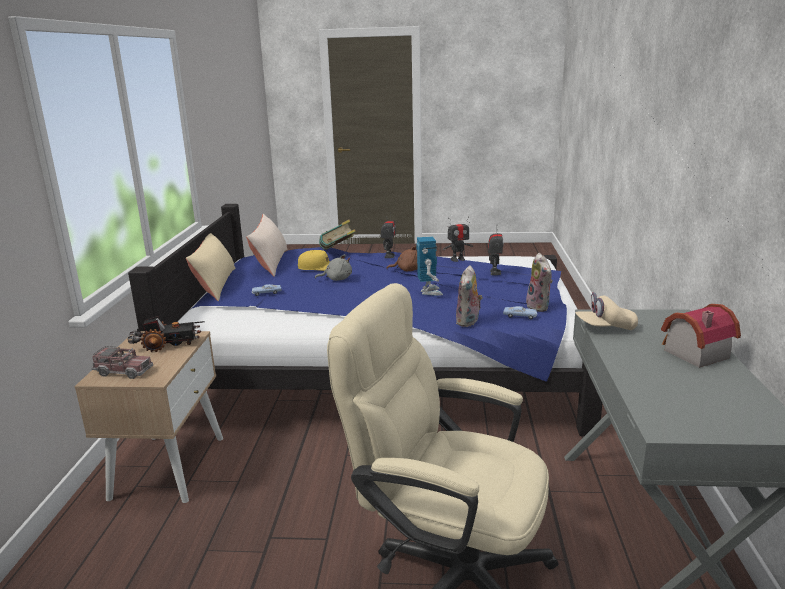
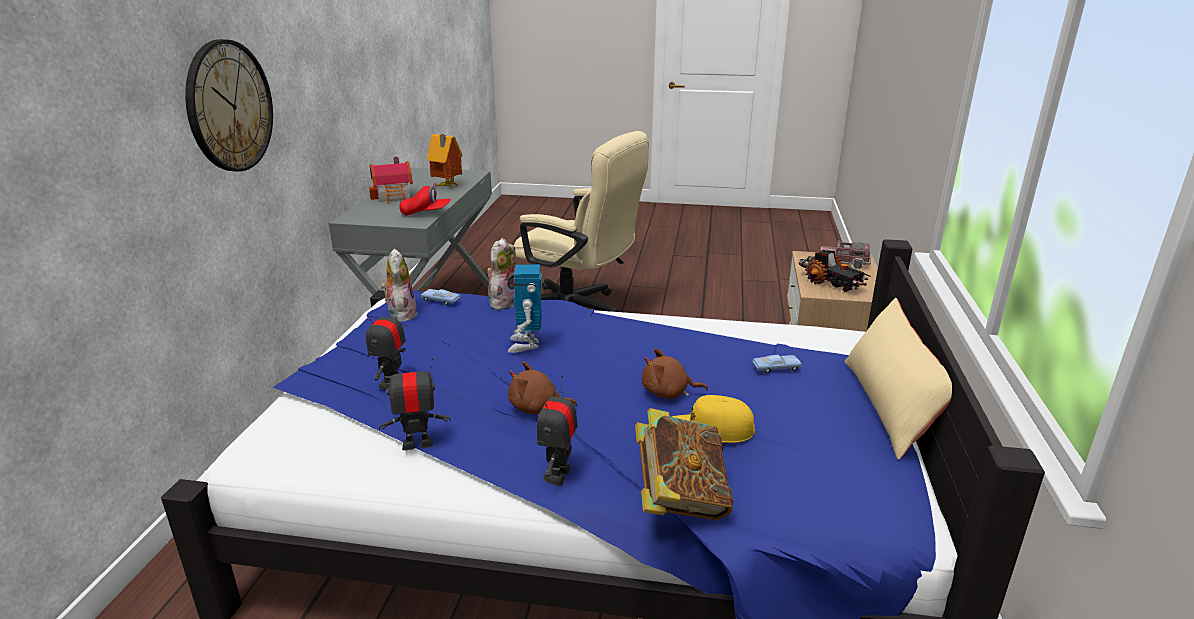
camera: 175 degrees left, 5 degrees up
toy truck [128,316,205,352] -> toy truck turned 120 degrees counterclockwise [799,250,870,292]
beige pillow [246,214,287,277] -> none
grey plush toy [315,254,352,281] -> brown plush toy [642,348,708,399]
beige cap [576,292,638,330] -> red cap [399,183,451,216]
none -> wall clock [185,39,273,172]
none -> toy house [427,134,463,189]

